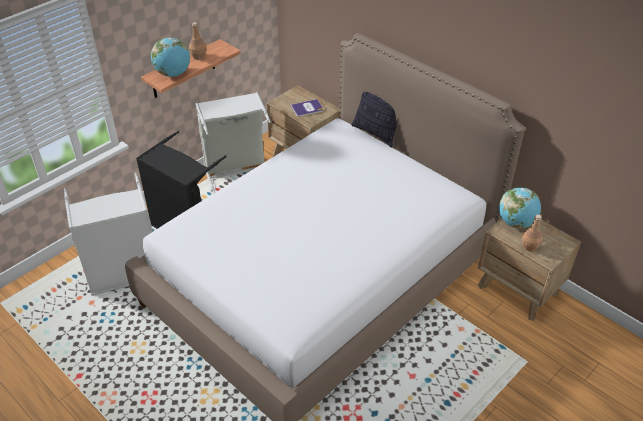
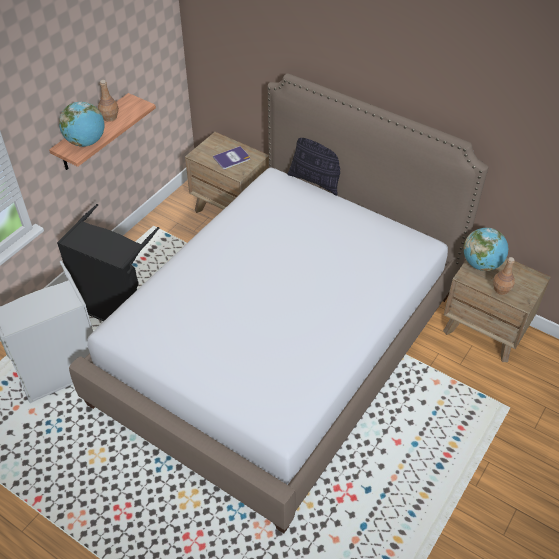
camera: 10 degrees left, 5 degrees up
grey laundry basket [196,92,271,194] -> none

